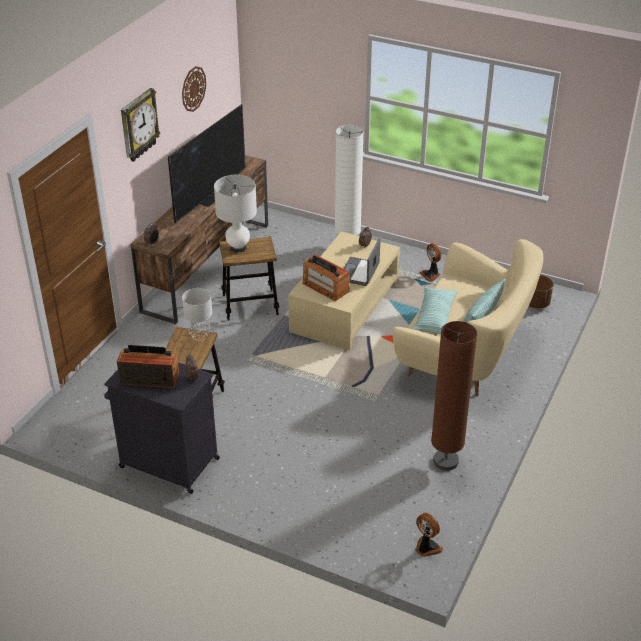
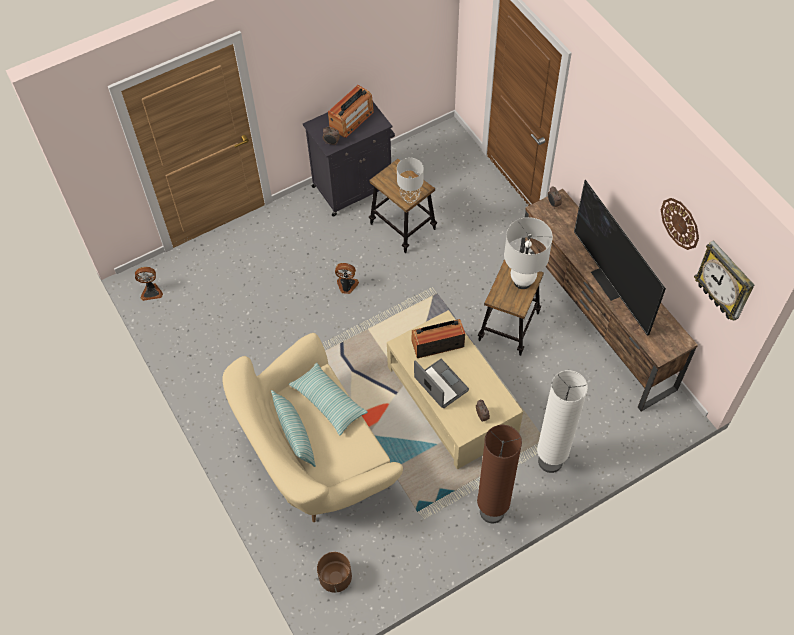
camera: 125 degrees right, 20 degrees up
wall clock [121,88,160,162] -> wall clock moved to [694,241,754,321]
fan [420,243,441,282] -> fan moved to [335,263,359,294]
brown floor lamp [431,321,477,471] -> brown floor lamp moved to [477,425,522,524]

